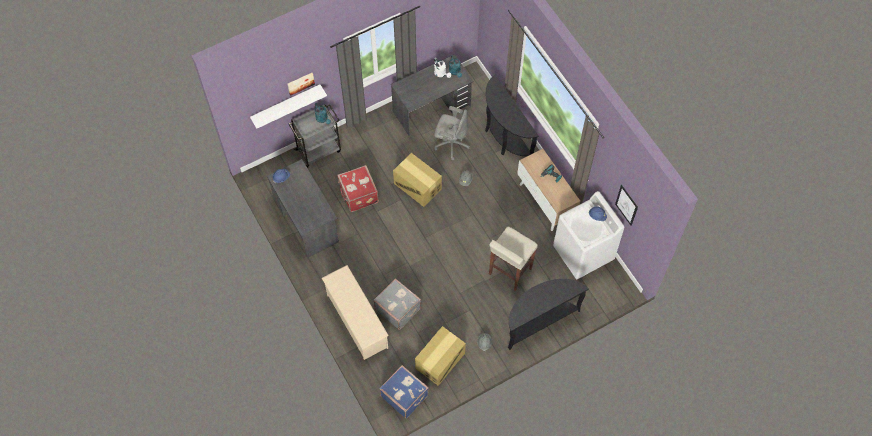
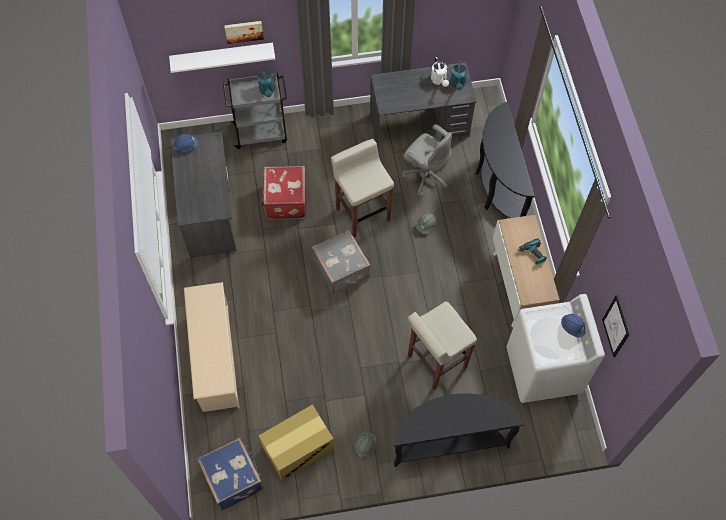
camera: 20 degrees right, 0 degrees up
grey suitcase [373,278,421,330] -> grey suitcase moved to [312,230,371,296]
cardboard box [393,153,442,207] -> beige stool [331,139,394,238]

